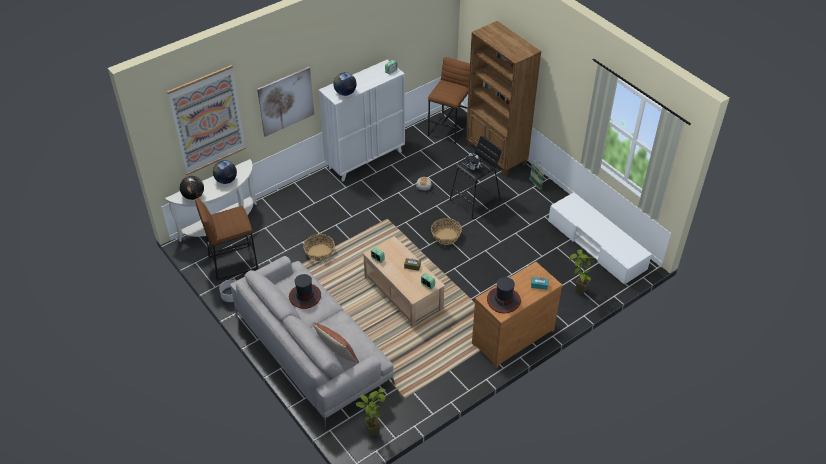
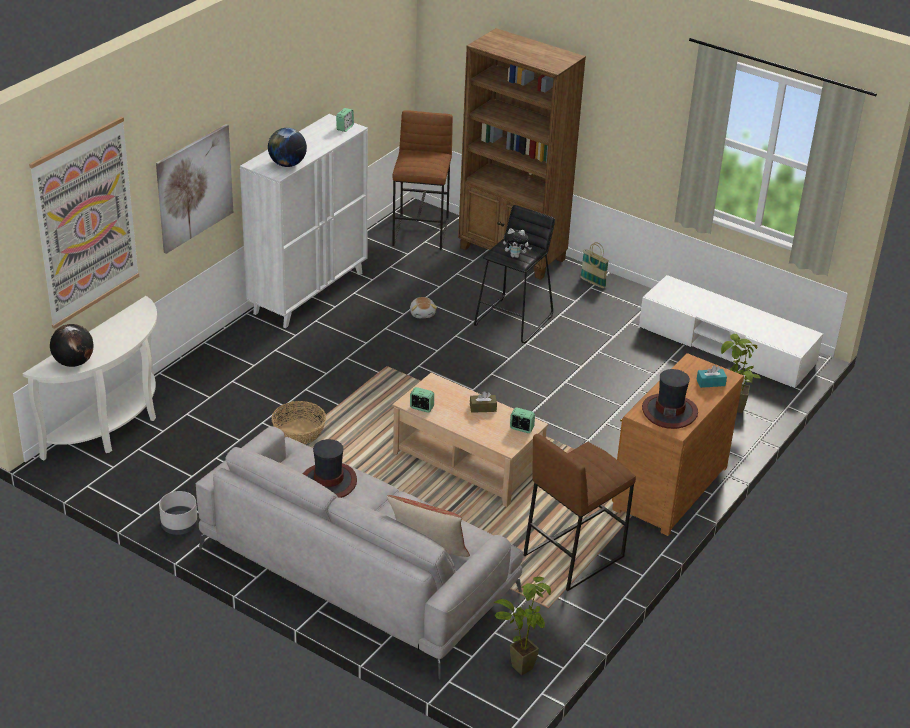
camera: 20 degrees left, 10 degrees down
brown stool [195,198,258,281] -> brown stool moved to [523,434,636,591]
globe [213,160,237,184] -> none
basket [431,218,462,245] -> none

